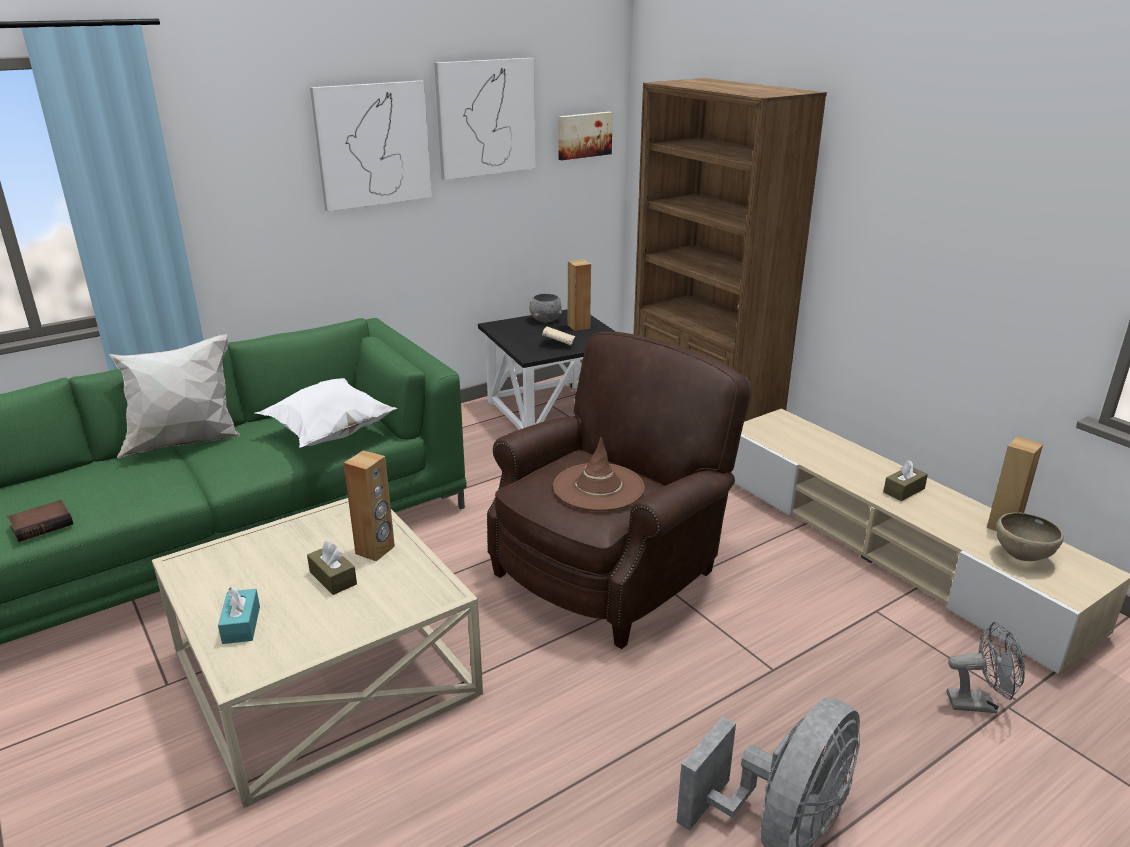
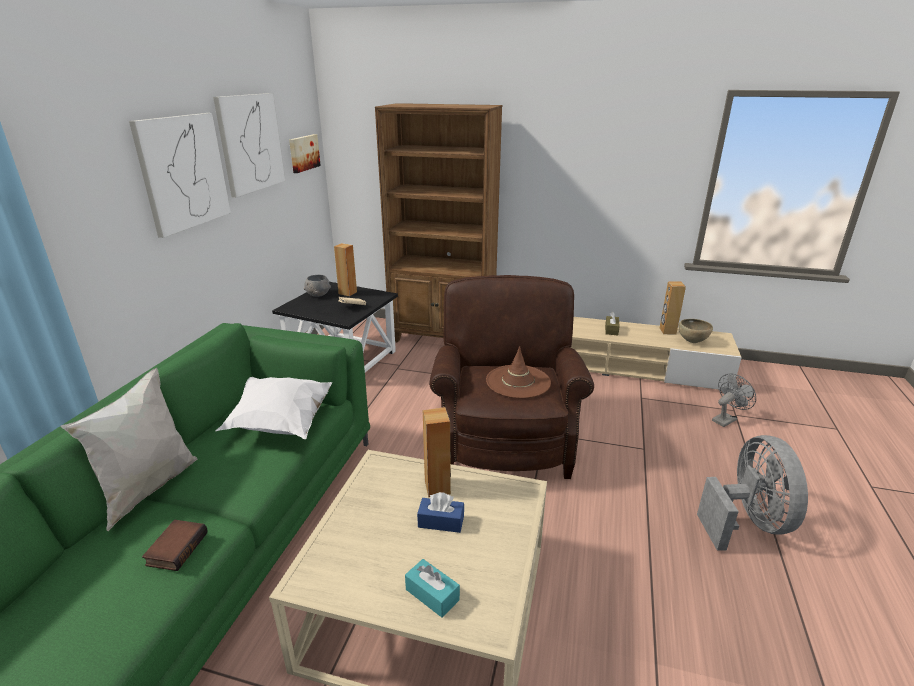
camera: 40 degrees left, 0 degrees up
book [8,500,73,542] -> book moved to [142,520,208,571]
brown tissue box [307,541,357,595] -> blue tissue box [417,492,464,533]

